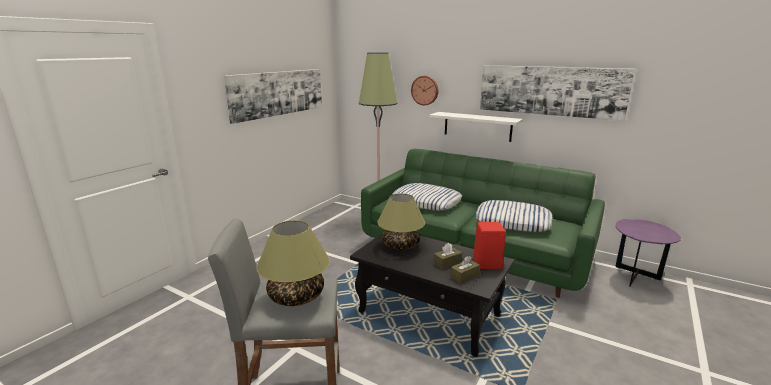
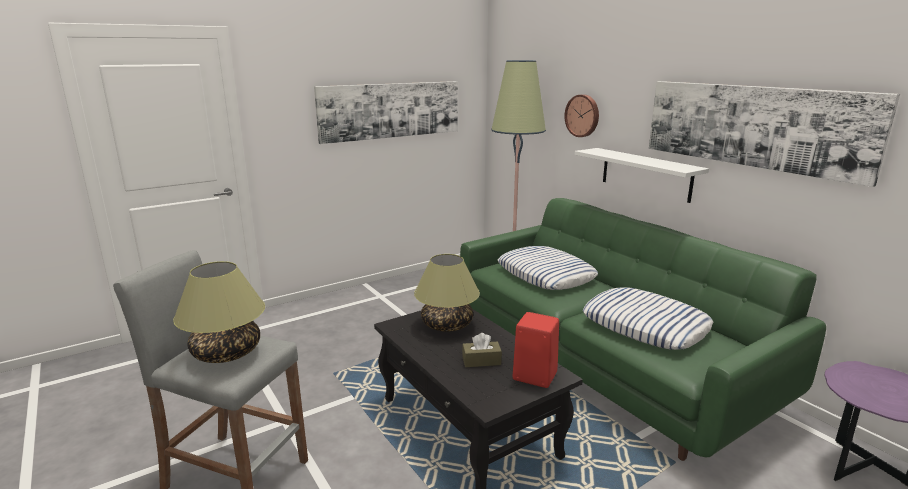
camera: 25 degrees right, 0 degrees up
brown tissue box [450,256,480,283] -> none

